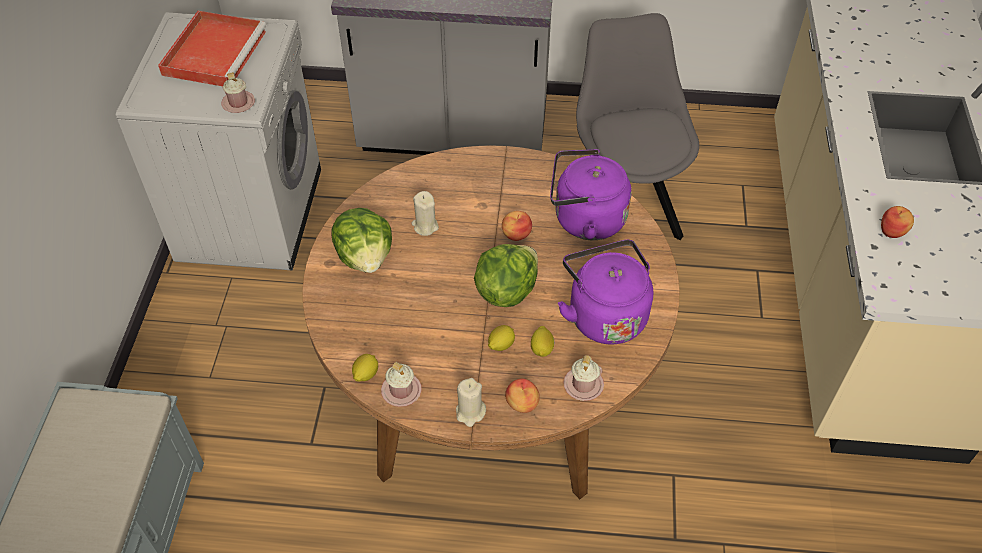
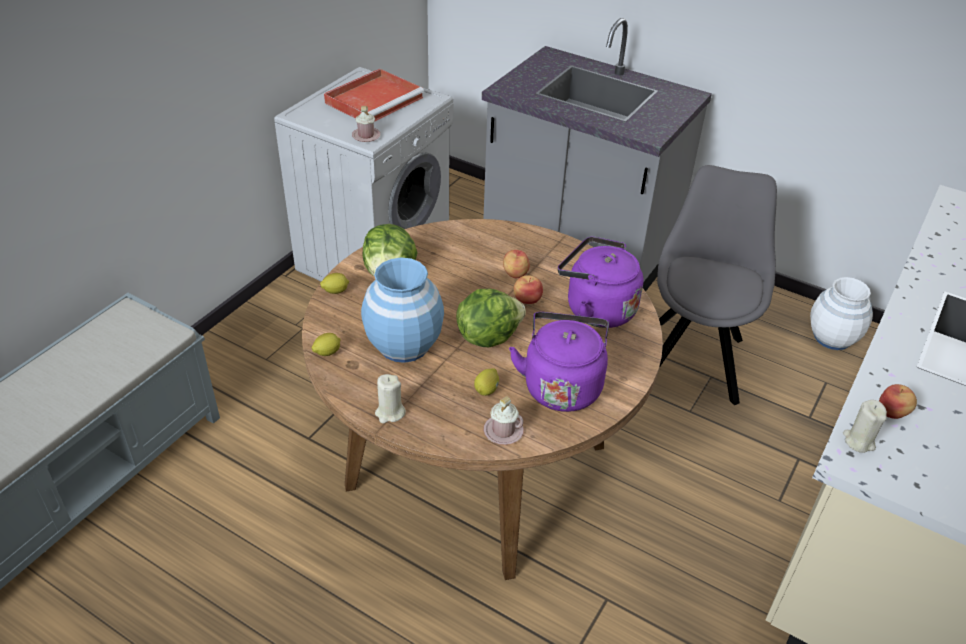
camera: 25 degrees right, 10 degrees down
pink mug [381,362,422,407] -> none
beige candle [411,191,439,236] -> beige candle moved to [843,400,887,453]
lemon [488,325,515,351] -> lemon moved to [320,273,349,294]
apple [505,379,540,413] -> apple moved to [503,250,530,278]
none -> blue vase [361,258,444,363]
none -> white vase [810,277,873,350]

